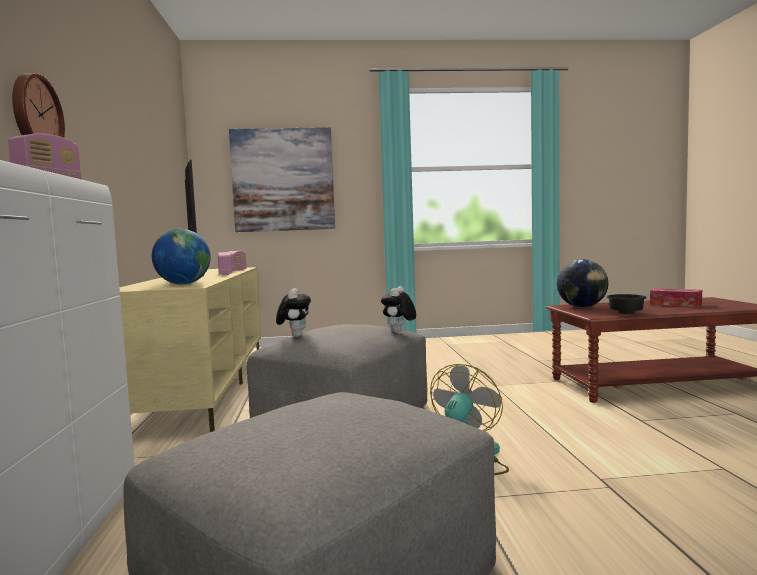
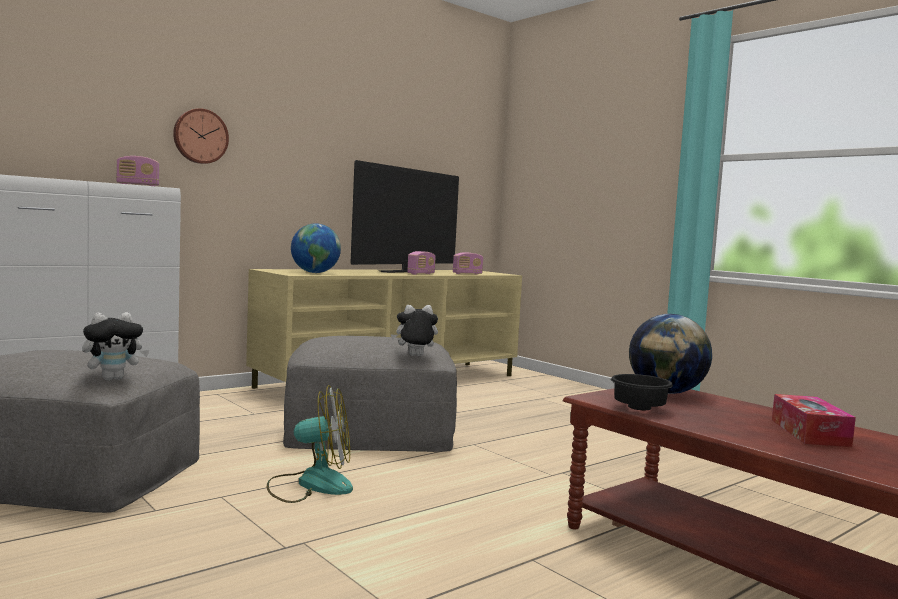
camera: 55 degrees right, 0 degrees up
picture [229,127,335,232] -> none
plush toy [276,288,311,337] -> plush toy moved to [82,312,149,381]

